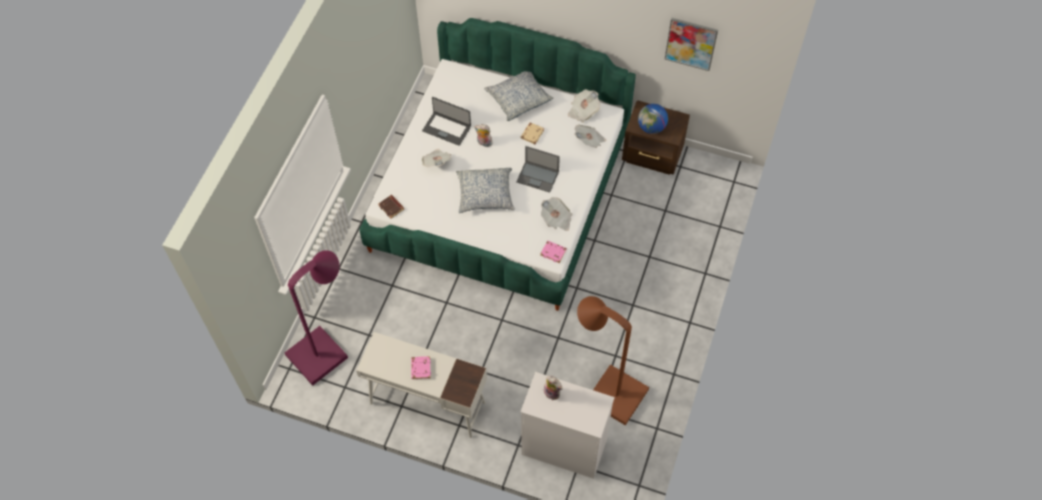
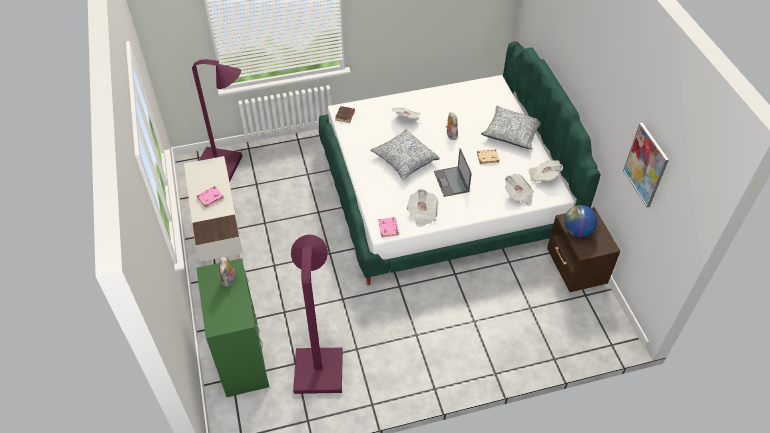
camera: 55 degrees right, 10 degrees down
laptop [422,97,471,146] -> none
white dresser [520,372,615,479] -> green dresser [196,258,269,397]
brown floor lamp [577,296,649,426] -> purple floor lamp [291,235,343,394]

